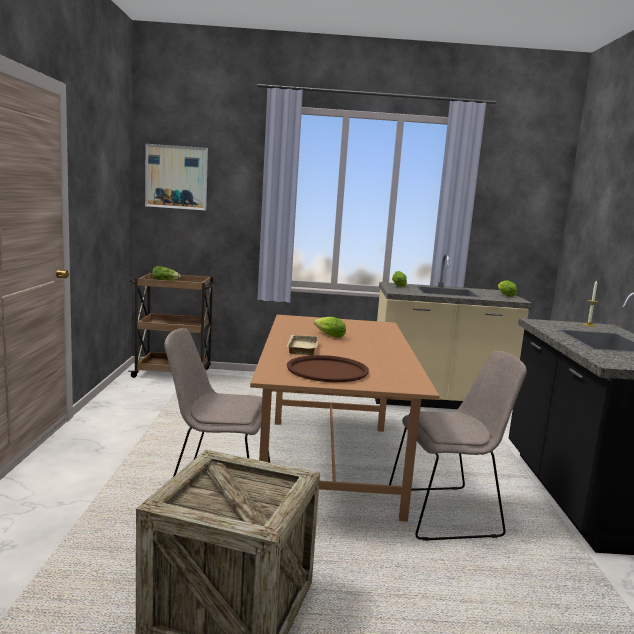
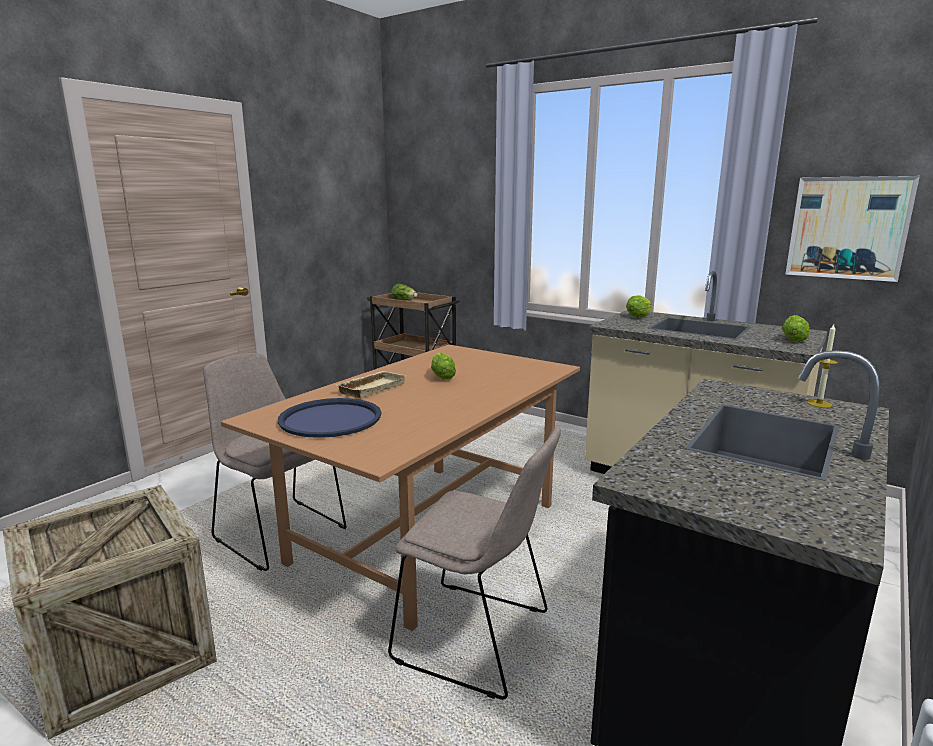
camera: 35 degrees right, 5 degrees up
picture [145,144,208,210] -> picture moved to [785,176,920,282]
brown tray [287,355,369,382] -> blue tray [278,398,382,438]

